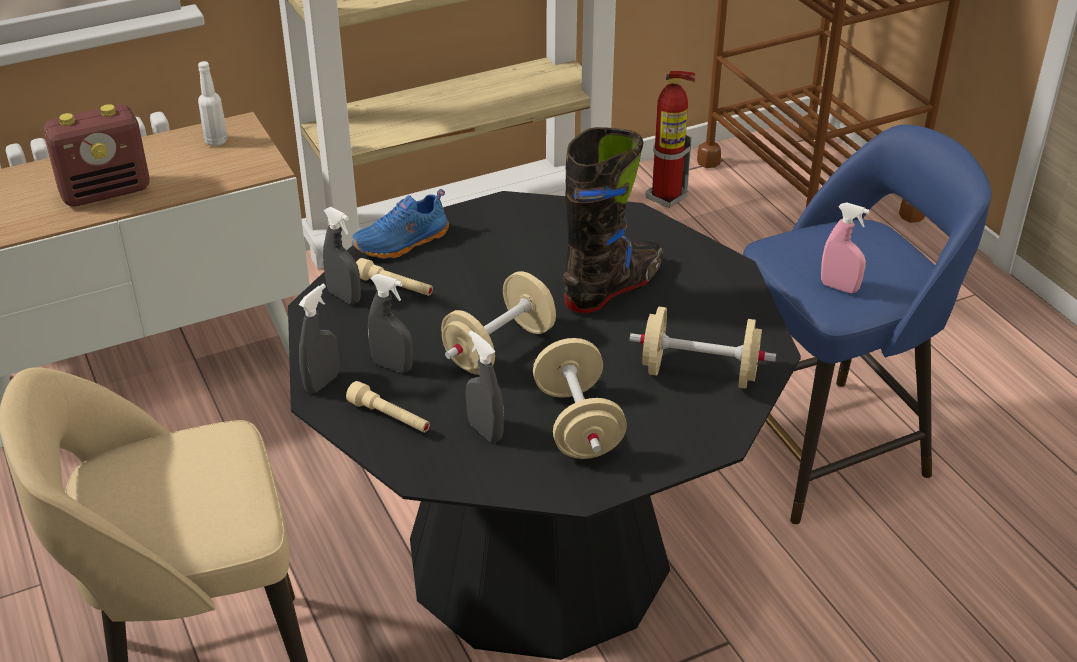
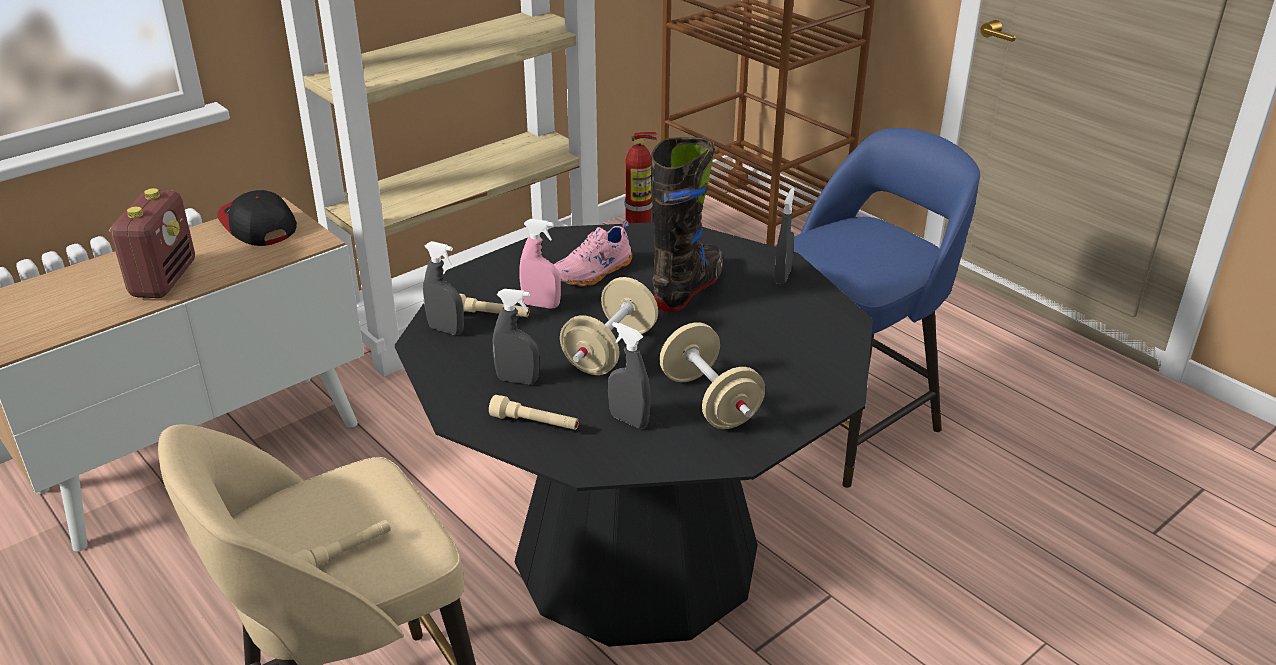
camera: 15 degrees left, 5 degrees down
radio [43,104,150,206] -> radio turned 45 degrees counterclockwise [109,188,195,298]
white bottle [198,61,228,146] -> cap [217,190,297,246]
grey spray bottle [299,284,340,394] -> grey spray bottle moved to [774,188,795,284]
blue shoe [351,189,449,259] -> none
beige dumbbell [630,307,776,389] -> none
pink spray bottle [821,202,870,293] -> pink spray bottle moved to [519,219,561,309]
none -> beige flashlight [293,520,391,567]
none -> pink shoe [553,220,632,286]

